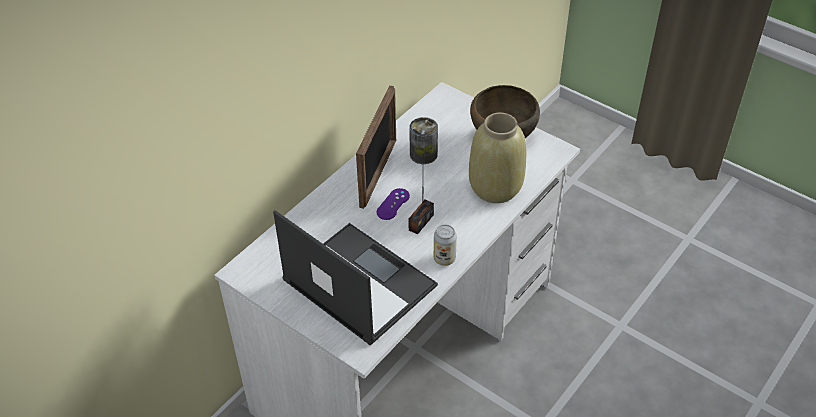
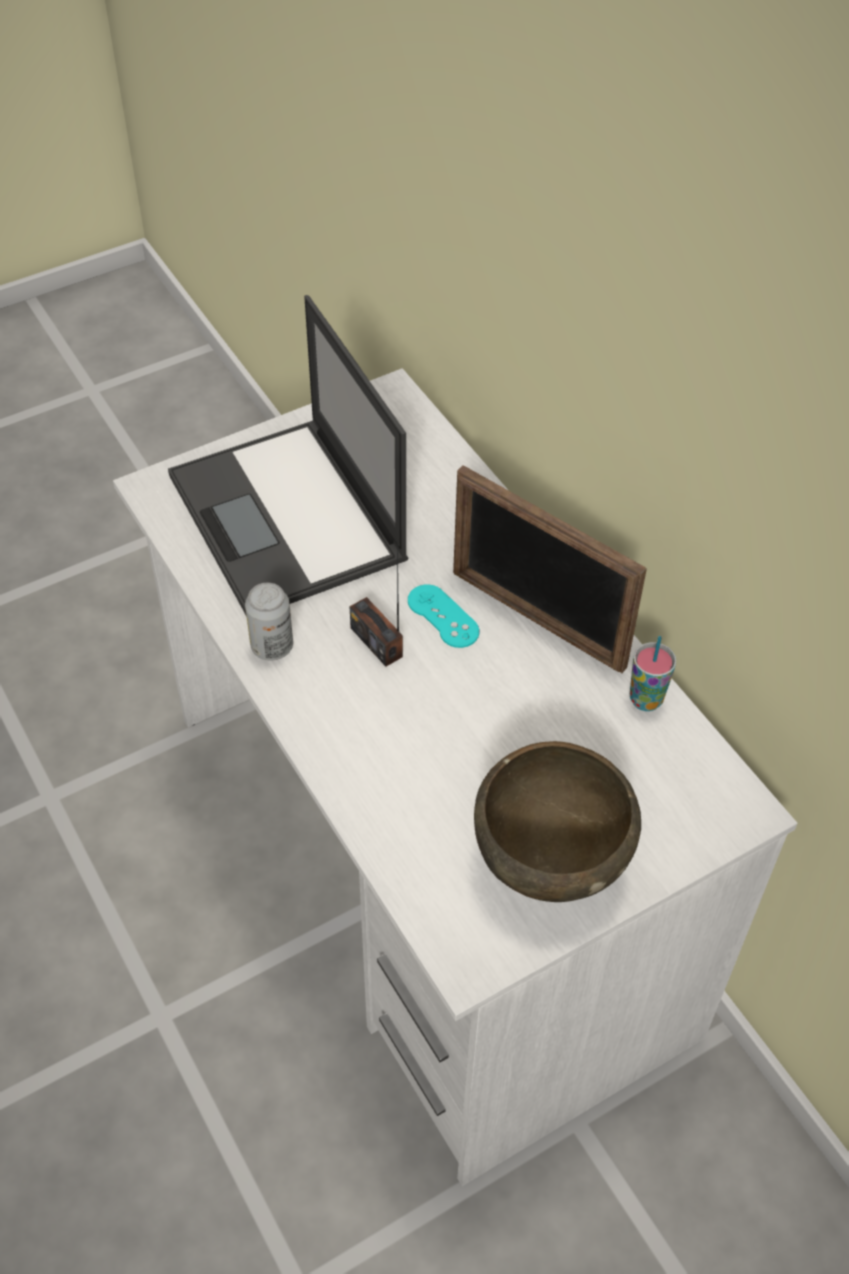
camera: 110 degrees right, 5 degrees up
laptop [273,210,438,346] -> laptop turned 90 degrees clockwise [168,295,408,615]
purple game controller [376,188,410,220] -> turquoise game controller [408,584,480,648]
can [409,117,438,164] -> none
beige vase [469,113,526,203] -> none
none -> cup [630,636,676,711]

